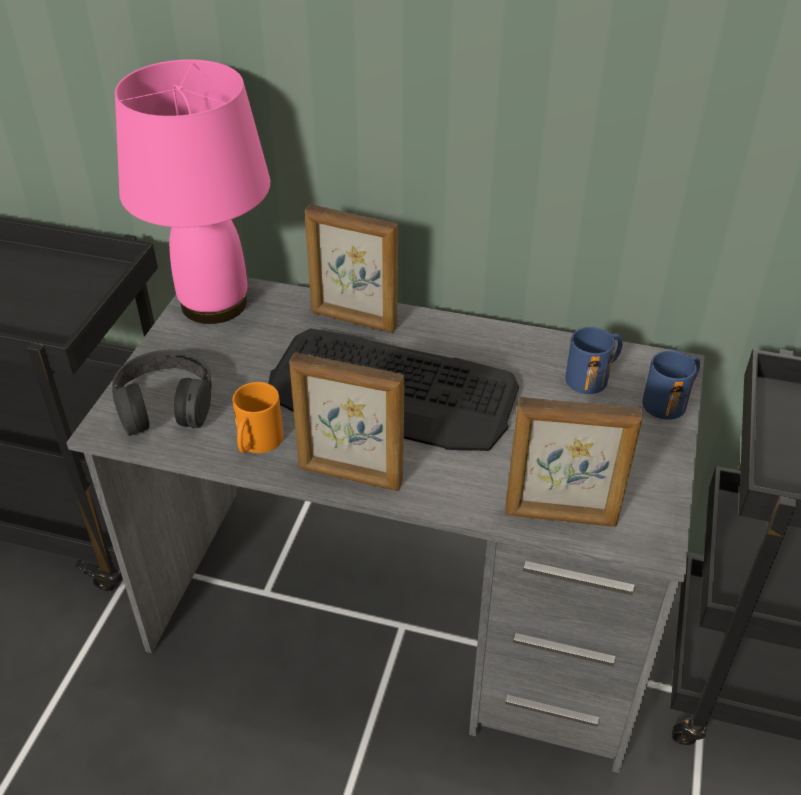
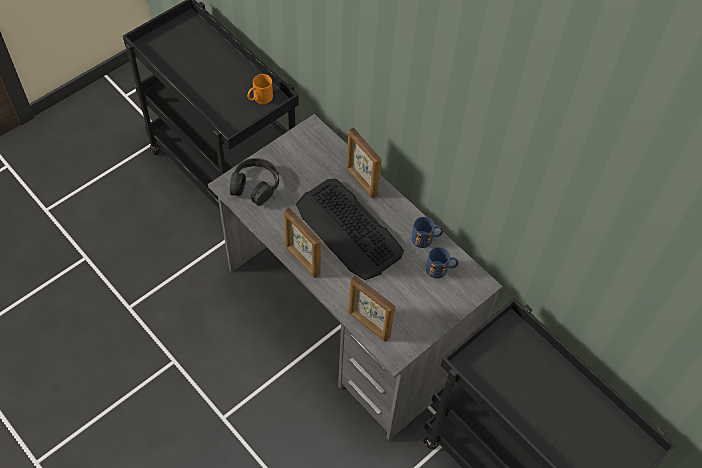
camera: 30 degrees right, 15 degrees up
pink table lamp [115,59,270,324] -> none
orange mug [233,382,283,453] -> orange mug moved to [248,74,273,104]
blue mug [642,351,700,420] -> blue mug moved to [412,217,443,248]

